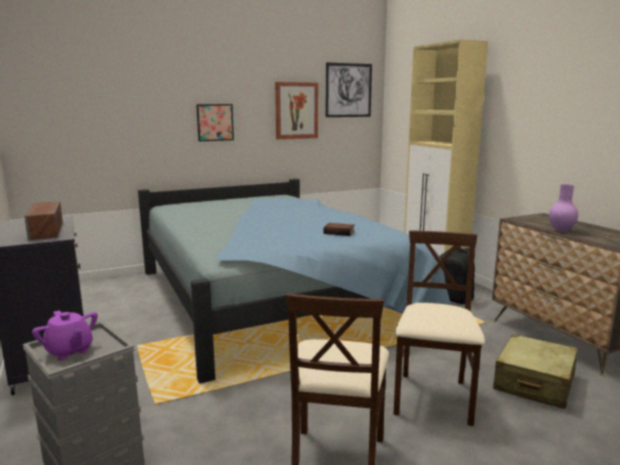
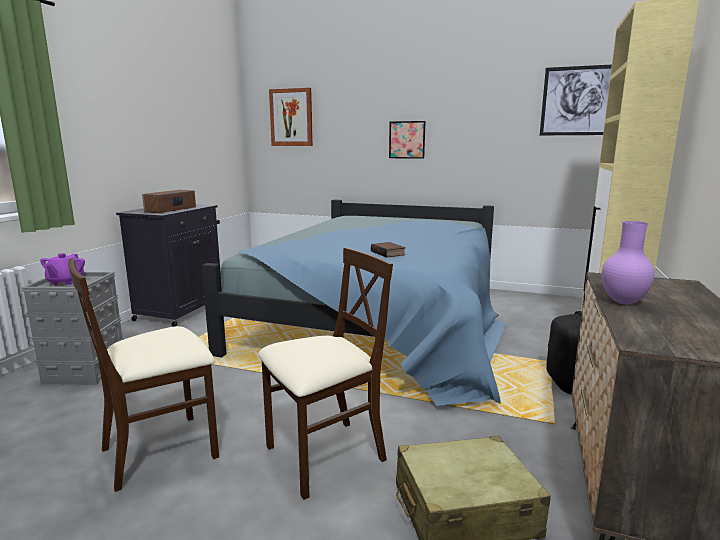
camera: 45 degrees right, 0 degrees up
picture [275,82,318,139] -> picture moved to [269,88,313,146]

